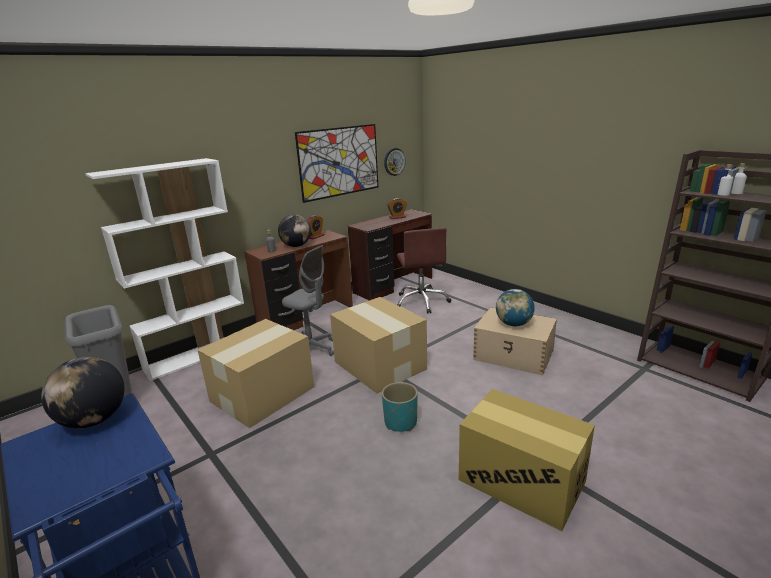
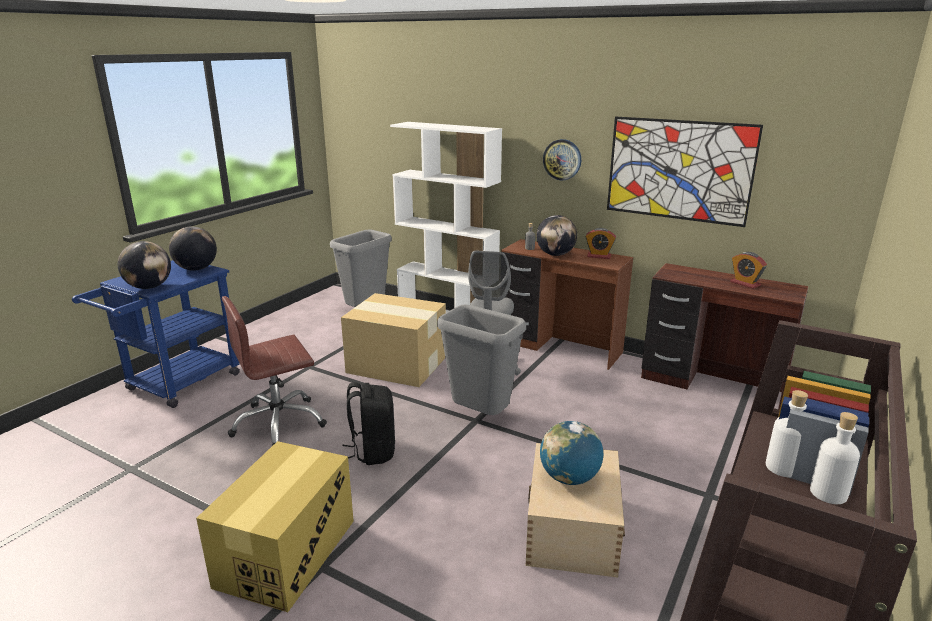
camera: 70 degrees right, 0 degrees up
cardboard box [330,297,427,393] -> grey trash can [437,305,526,415]
turquoise planter [382,382,418,432] -> black backpack [342,382,395,465]
wall clock [384,148,406,176] -> wall clock moved to [543,139,581,180]
brown office chair [397,228,451,314] -> brown office chair moved to [222,296,327,446]
none -> globe [118,241,171,289]

